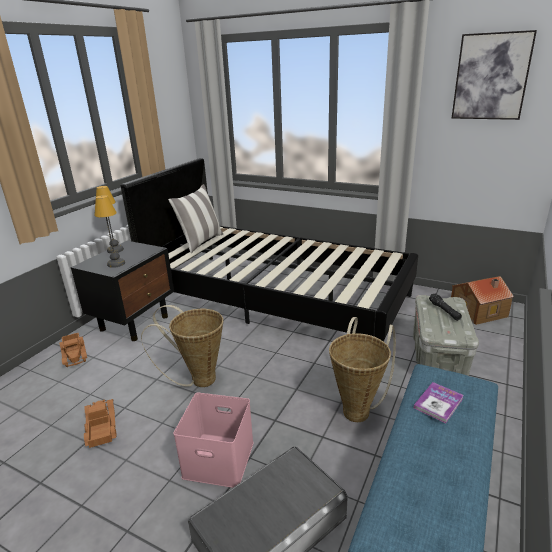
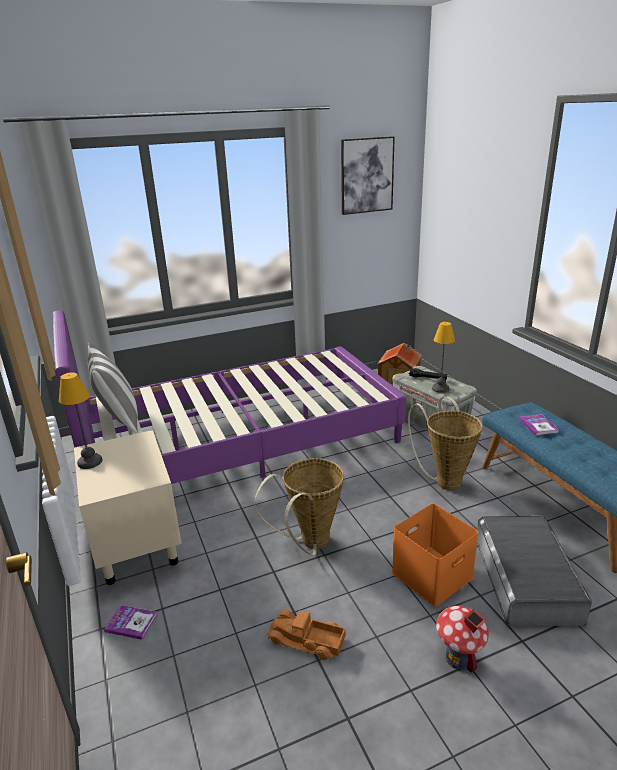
camera: 50 degrees left, 0 degrees up
toy truck [59,333,87,367] -> book [104,605,157,640]
black nightstand [71,241,174,341] -> beige nightstand [74,430,182,585]
table lamp [94,195,125,268] -> table lamp moved to [432,322,455,393]
black bed [121,158,418,342] -> purple bed [53,310,407,484]
pink storage box [173,393,254,488] -> orange storage box [392,504,479,607]
none -> toy house [436,606,489,673]

